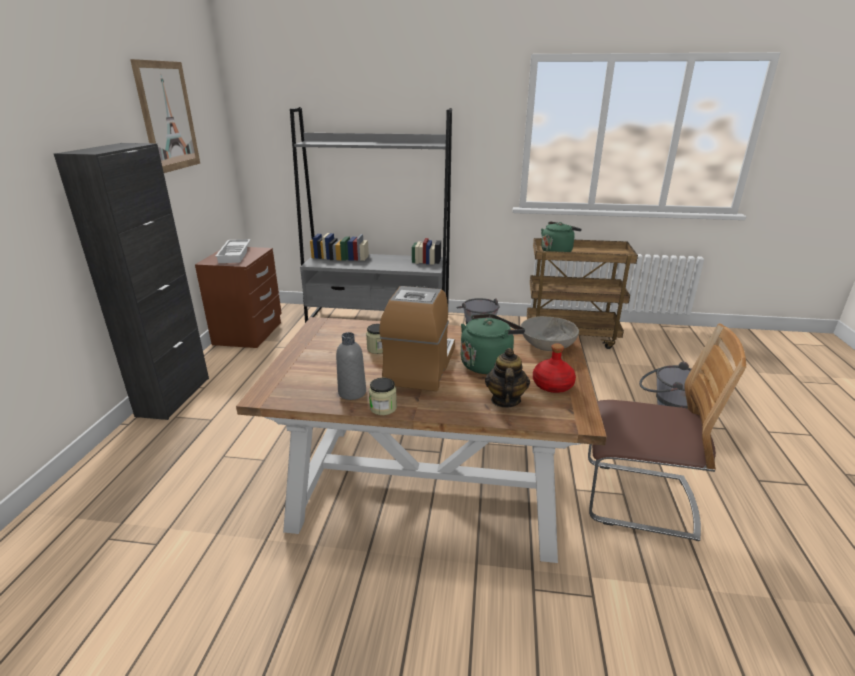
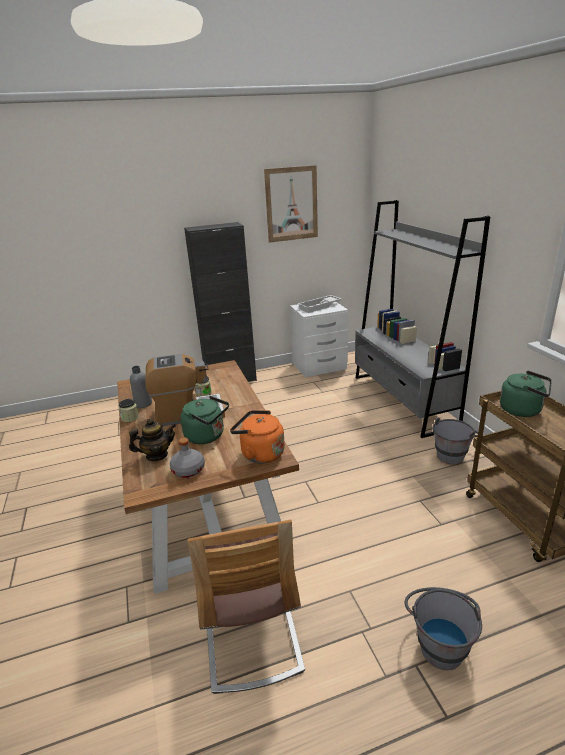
camera: 65 degrees right, 0 degrees up
brown nightstand [195,247,282,348] -> white nightstand [290,302,348,377]
grey bowl [521,316,579,351] -> orange kettle [230,410,285,464]
red bottle [533,343,576,393] -> grey bottle [170,438,205,478]

